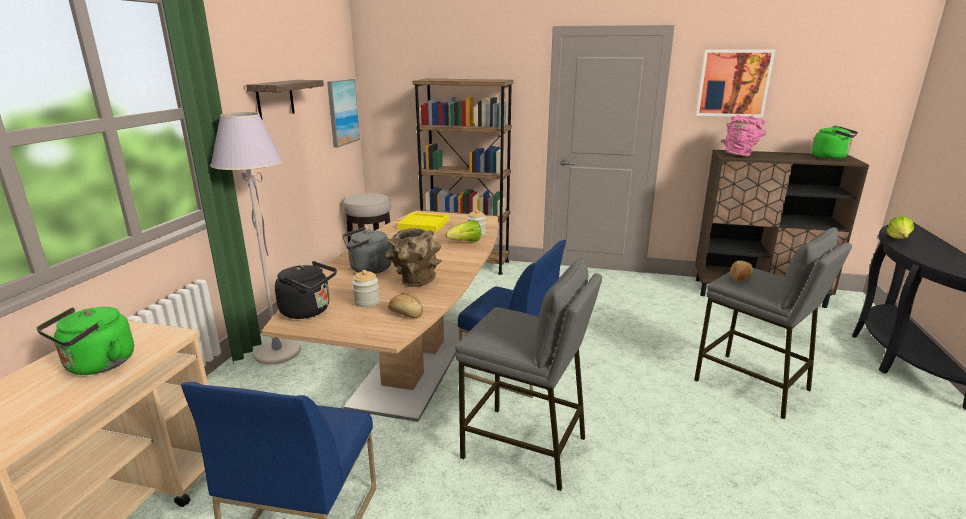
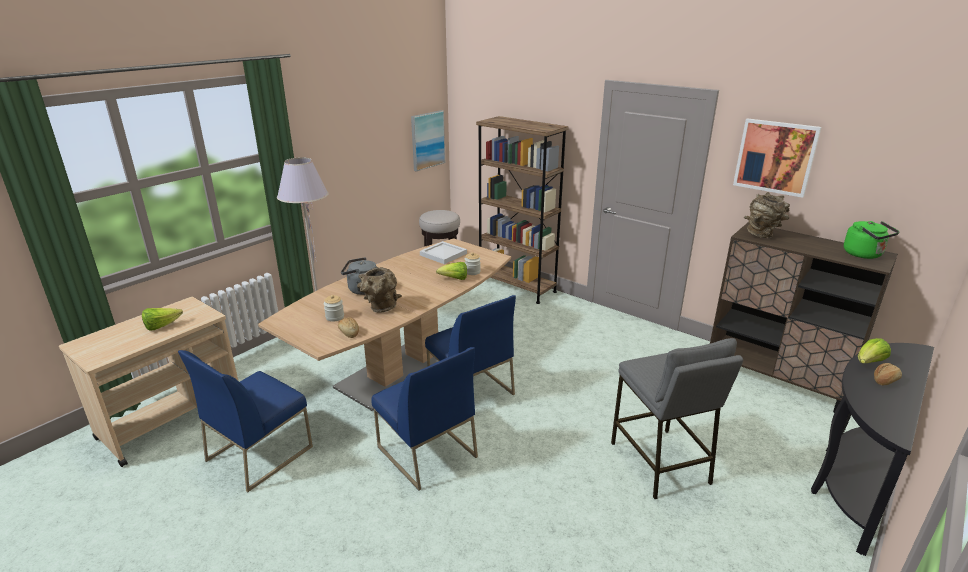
camera: 25 degrees right, 5 degrees up
green kettle [36,307,134,375] -> lettuce [142,308,183,331]
shelf [246,80,324,119] -> none
black kettle [275,261,337,319] -> none
yellow tray [397,212,449,232] -> white tray [420,241,467,264]
grey stool [455,257,602,491] -> blue chair [371,347,478,490]
pink vase [721,114,767,156] -> brown vase [744,192,790,238]
bread [731,261,753,282] -> bread moved to [874,363,902,386]

